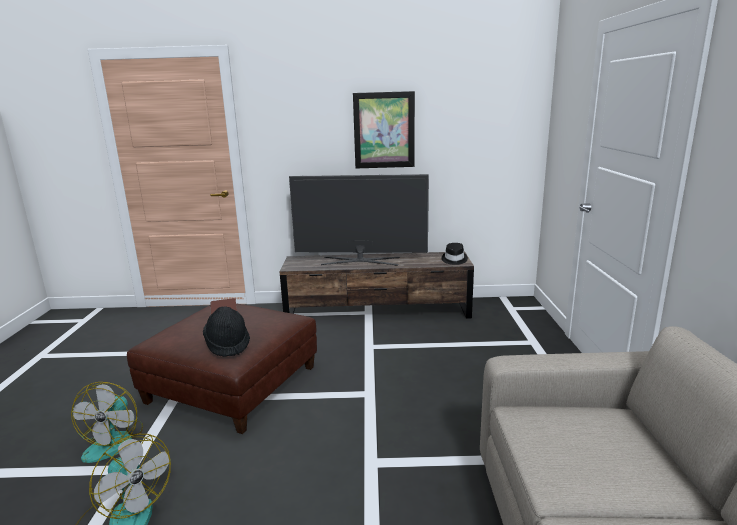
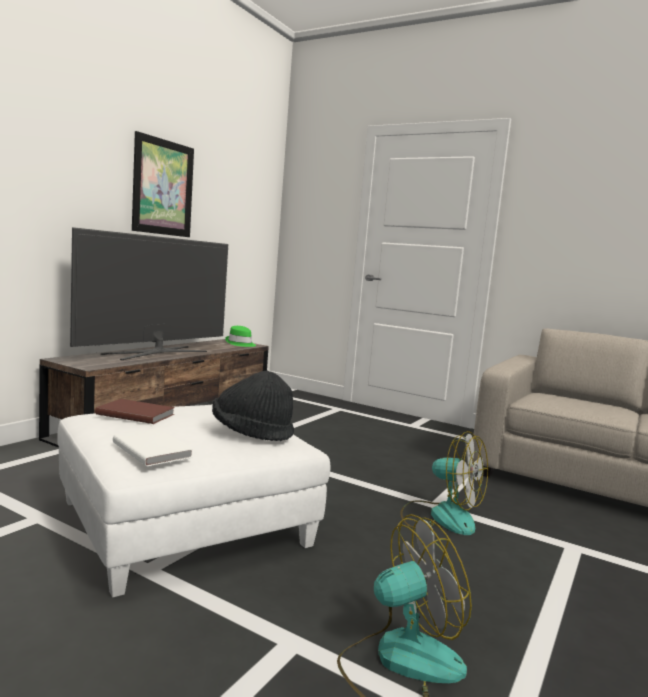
camera: 60 degrees left, 10 degrees down
fan [71,382,143,463] -> fan moved to [400,431,488,535]
brown ottoman [127,304,317,434] -> white ottoman [57,405,330,598]
black hat [442,243,468,265] -> green hat [225,326,256,347]
none -> white book [113,428,193,466]

